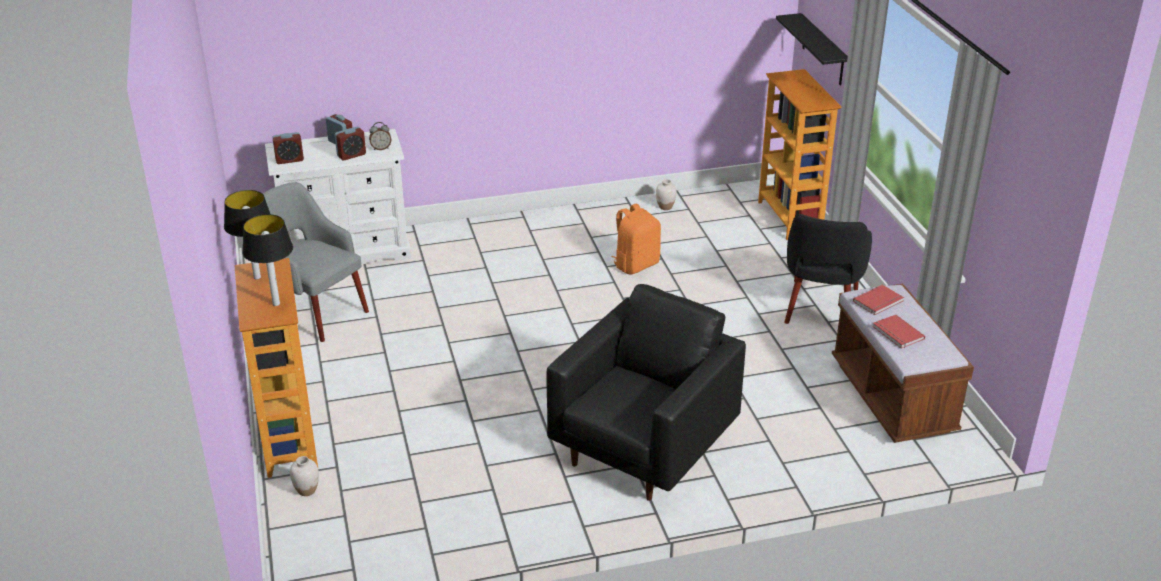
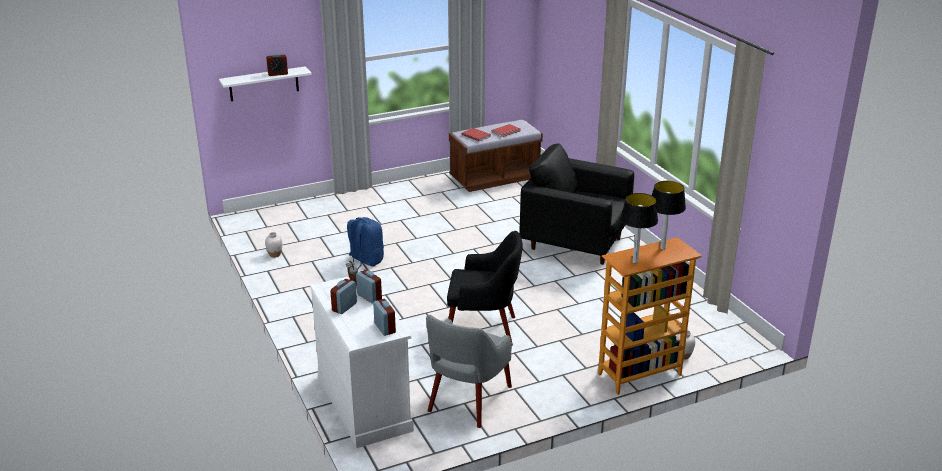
camera: 100 degrees left, 5 degrees down
orange backpack [611,203,661,274] -> blue backpack [346,217,384,269]
bookcase [758,69,842,240] -> none
black shelf [776,13,848,86] -> white shelf [219,66,312,101]
black armchair [784,214,872,324] -> black armchair moved to [447,231,523,345]
none -> alarm clock [266,53,288,76]

